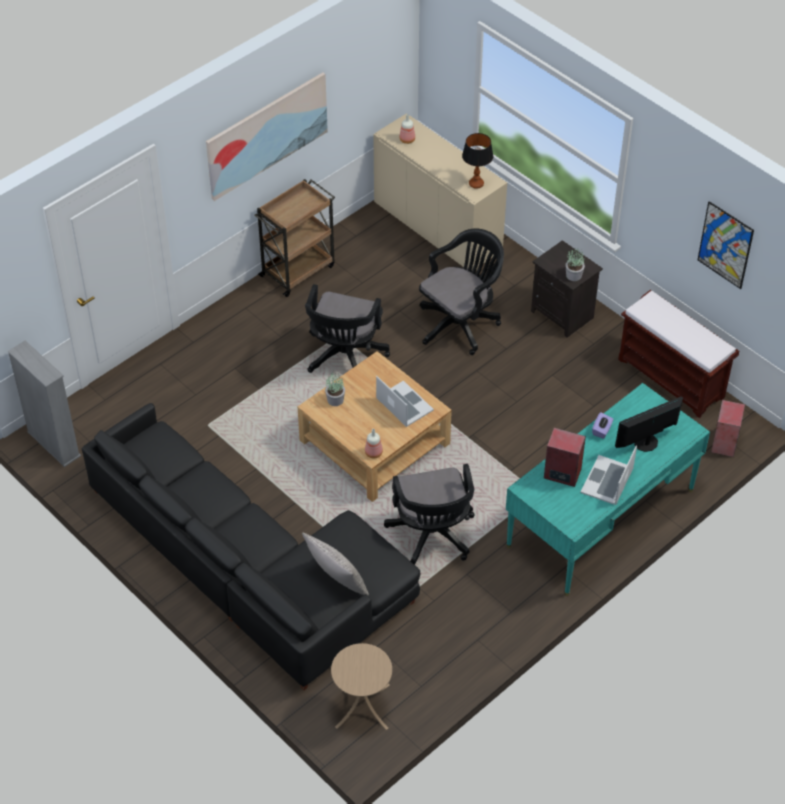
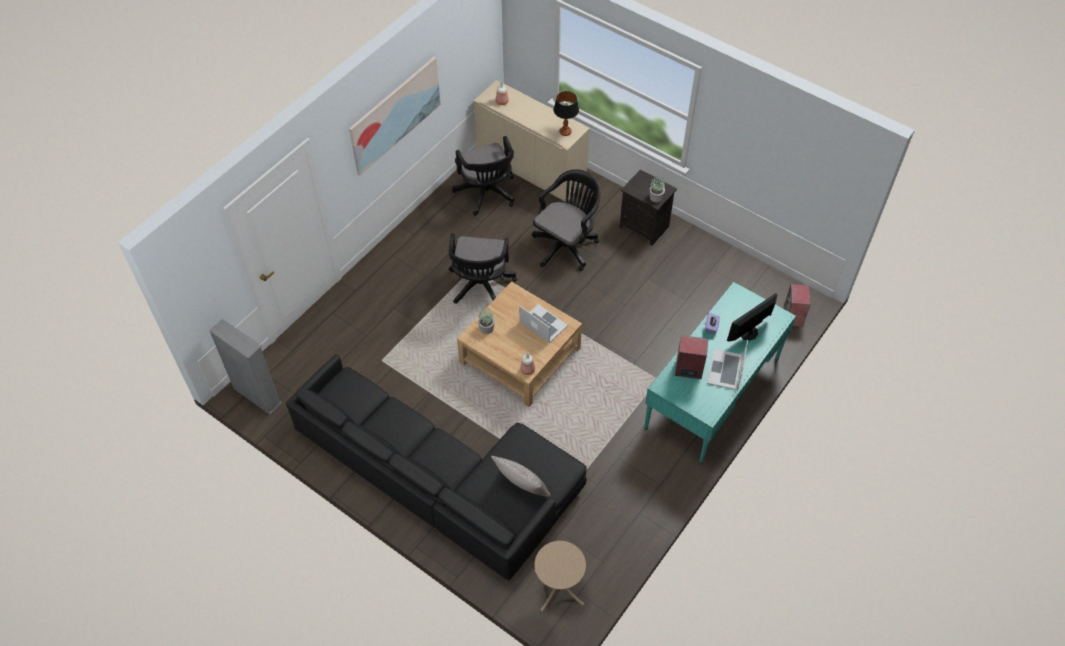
camera: 10 degrees left, 5 degrees up
brown cart [254,179,335,297] -> none
black office chair [384,464,475,565] -> black office chair moved to [452,136,515,216]
brown bench [618,290,739,418] -> none
picture [698,201,754,289] -> none

